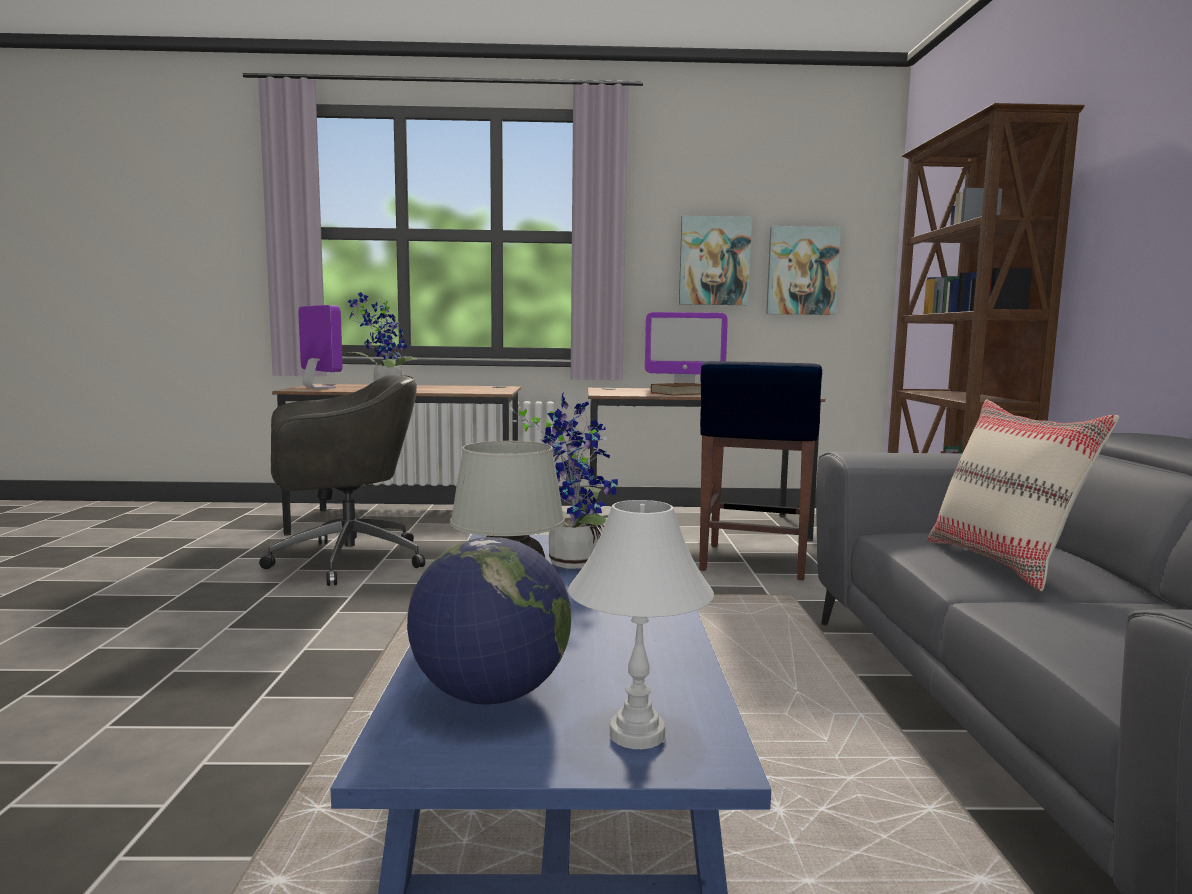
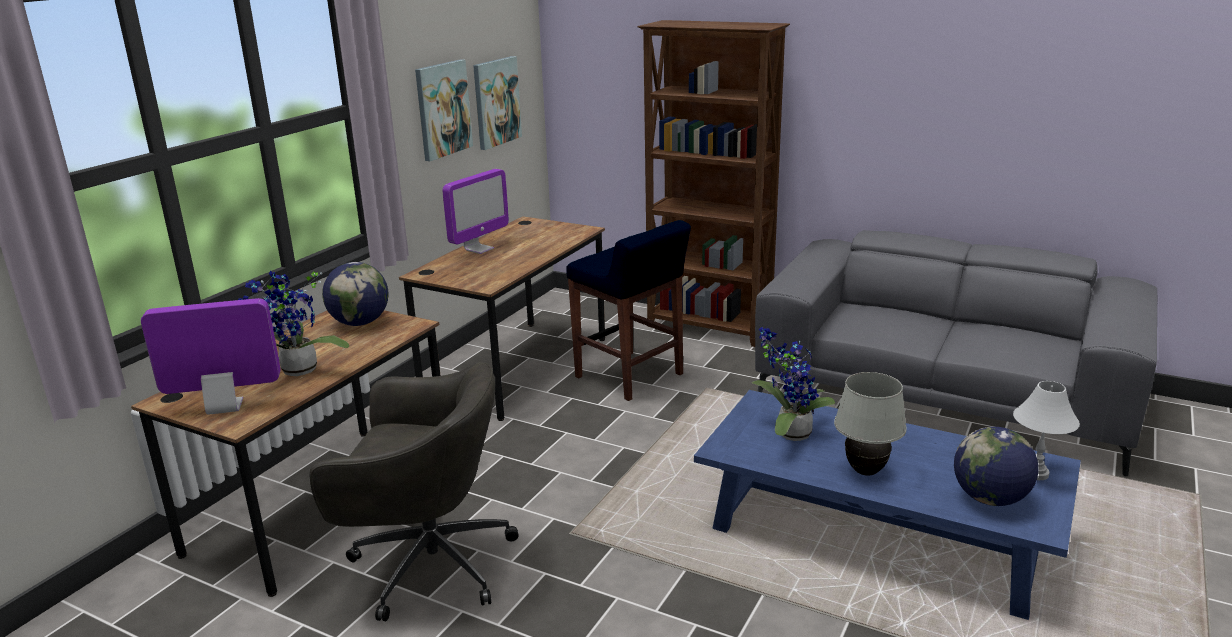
camera: 60 degrees left, 15 degrees up
grey office chair [259,375,425,586] -> grey office chair turned 90 degrees clockwise [309,362,519,621]
brown book [651,383,701,396] -> none
beige pillow [927,400,1119,591] -> none
none -> globe [322,262,389,326]

